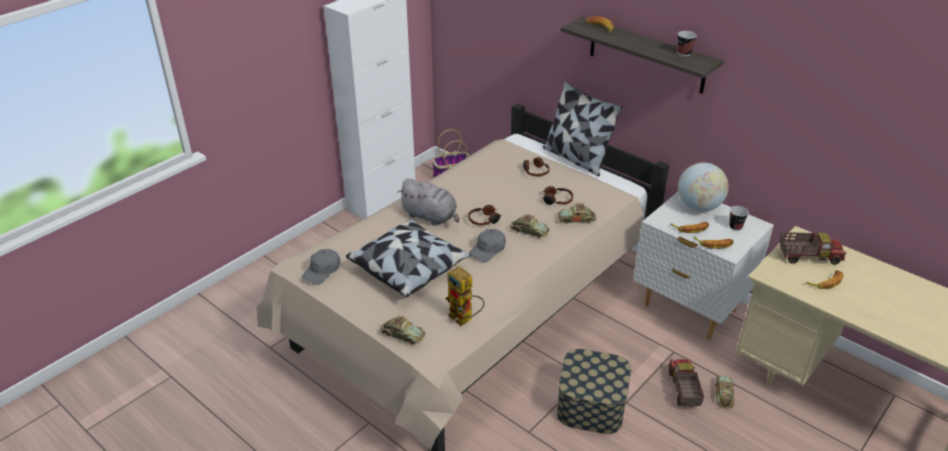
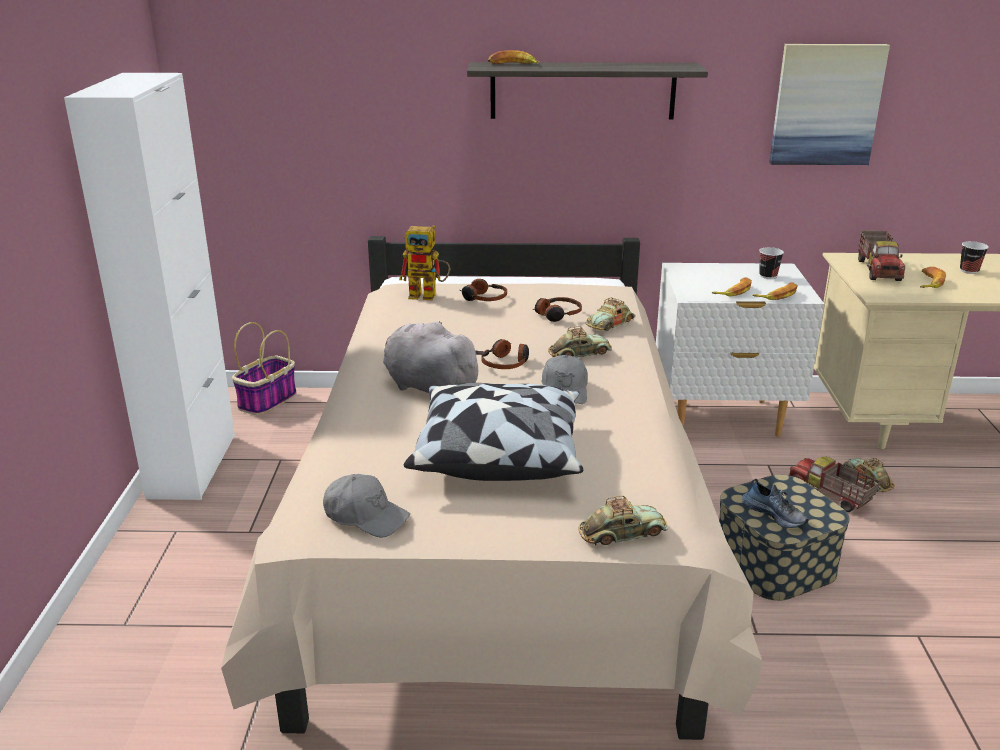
camera: 40 degrees left, 10 degrees down
grey cap [302,249,340,284] -> grey cap turned 60 degrees counterclockwise [323,474,410,538]
grey plush toy [397,178,459,226] -> grey plush toy turned 135 degrees counterclockwise [383,321,485,393]
toy robot [445,266,485,326] -> toy robot moved to [399,225,450,301]
pillow [543,81,623,176] -> none
cup [677,31,697,56] -> cup moved to [960,241,989,274]
globe [678,162,729,212] -> none
toy truck [780,232,846,265] -> toy truck turned 135 degrees clockwise [858,230,905,281]
none -> shoe [742,479,809,528]
none -> picture [769,44,890,165]

